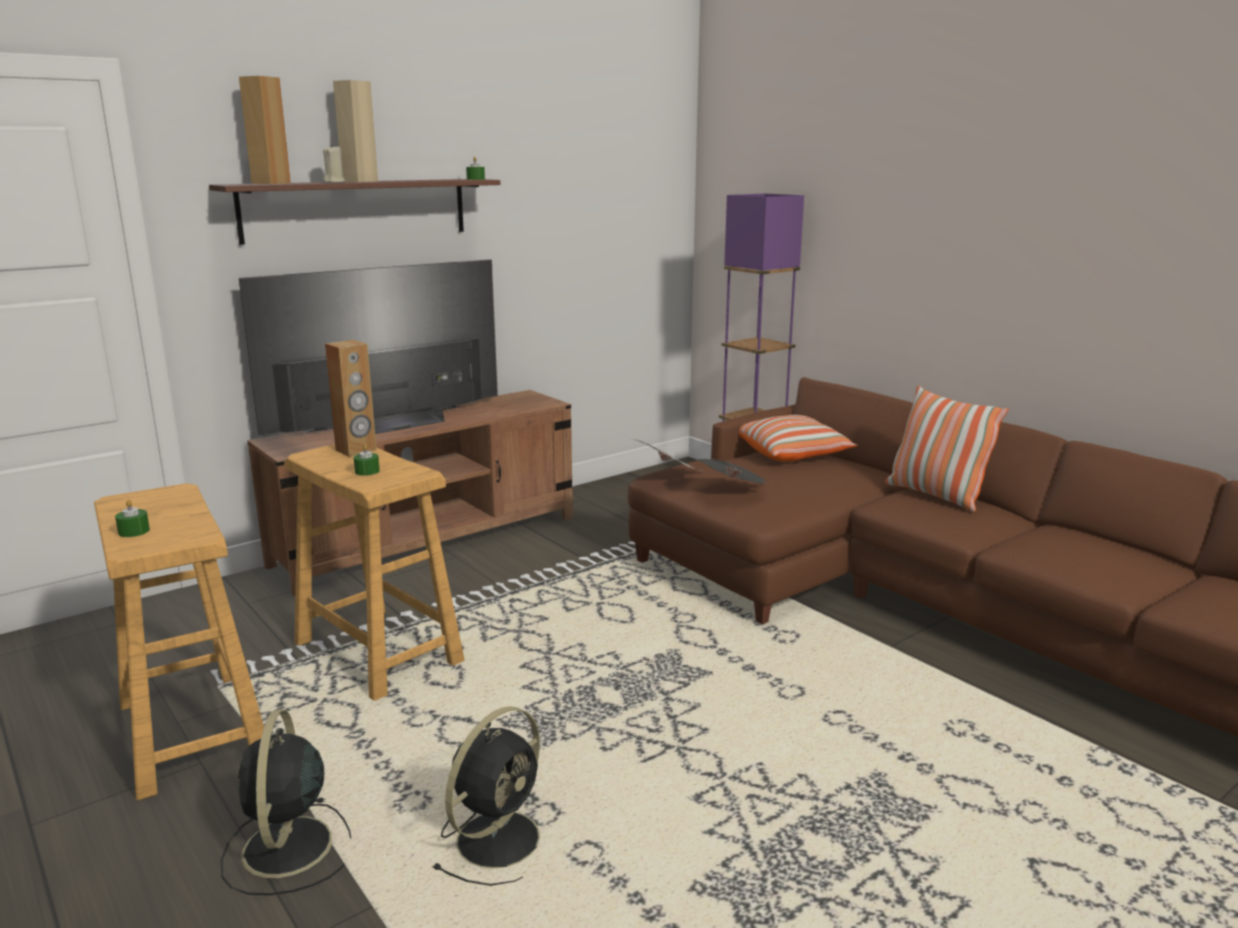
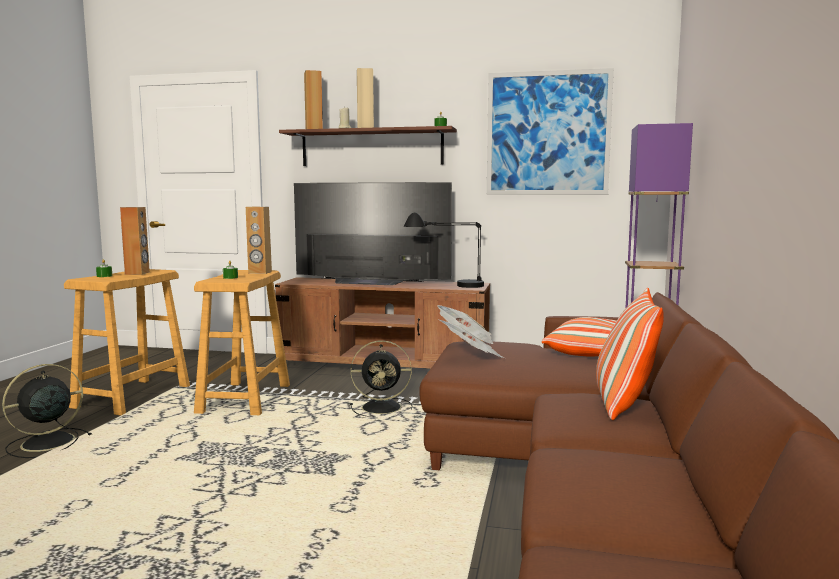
camera: 50 degrees right, 10 degrees down
black fan [432,706,540,886] -> black fan moved to [350,340,413,417]
none -> brown speaker [120,207,150,275]
none -> black table lamp [404,212,484,288]
none -> picture [487,68,614,195]

